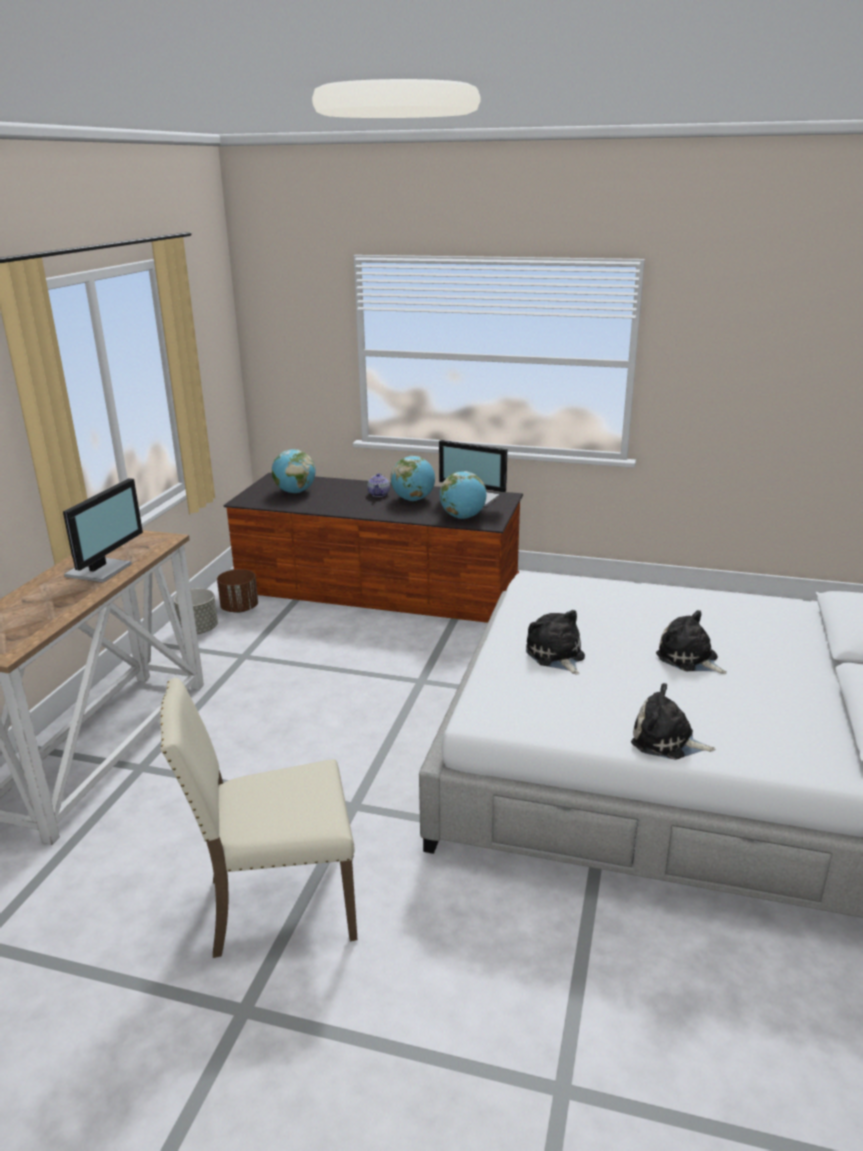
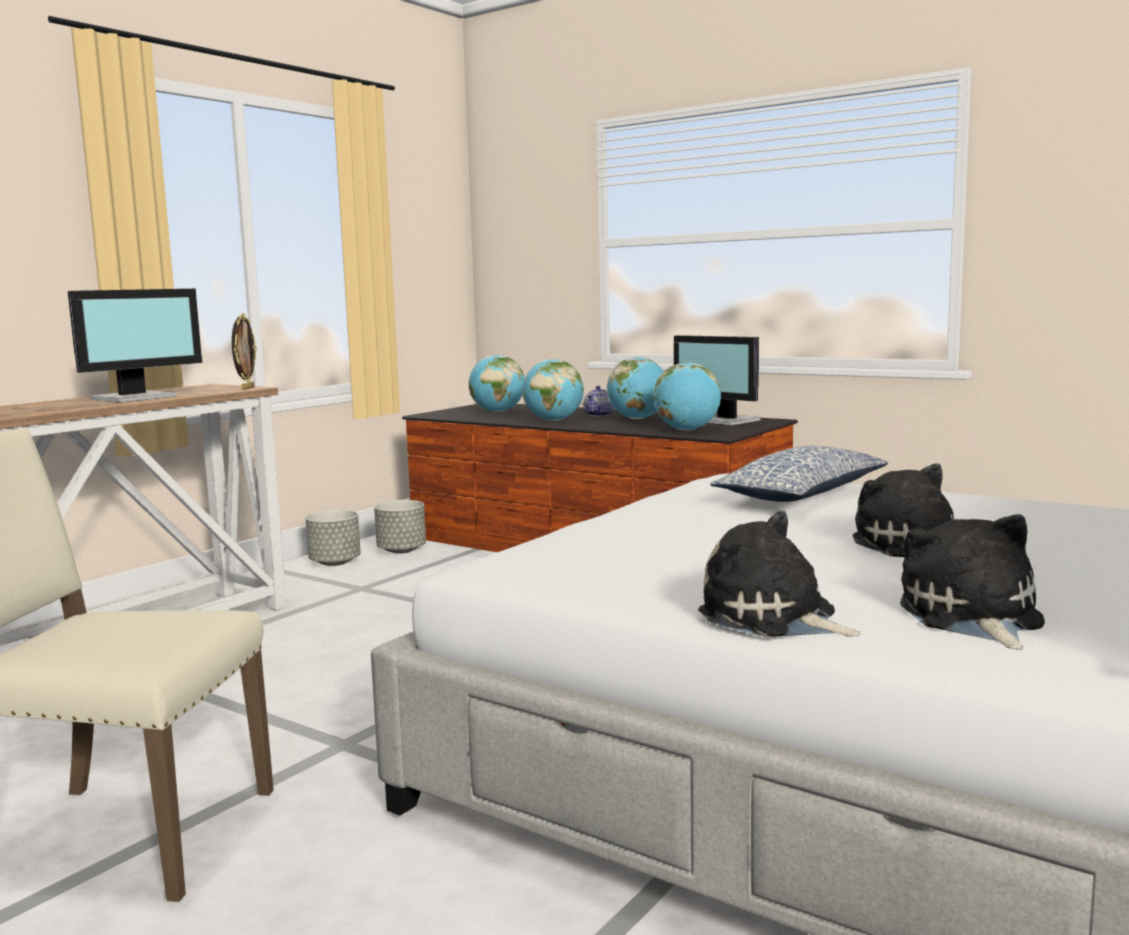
camera: 20 degrees right, 15 degrees down
brown planter [217,569,258,613] -> grey planter [374,500,426,553]
plush toy [526,610,585,674] -> plush toy moved to [900,514,1045,650]
none -> picture frame [232,313,257,390]
none -> globe [522,359,584,421]
none -> pillow [710,446,888,502]

